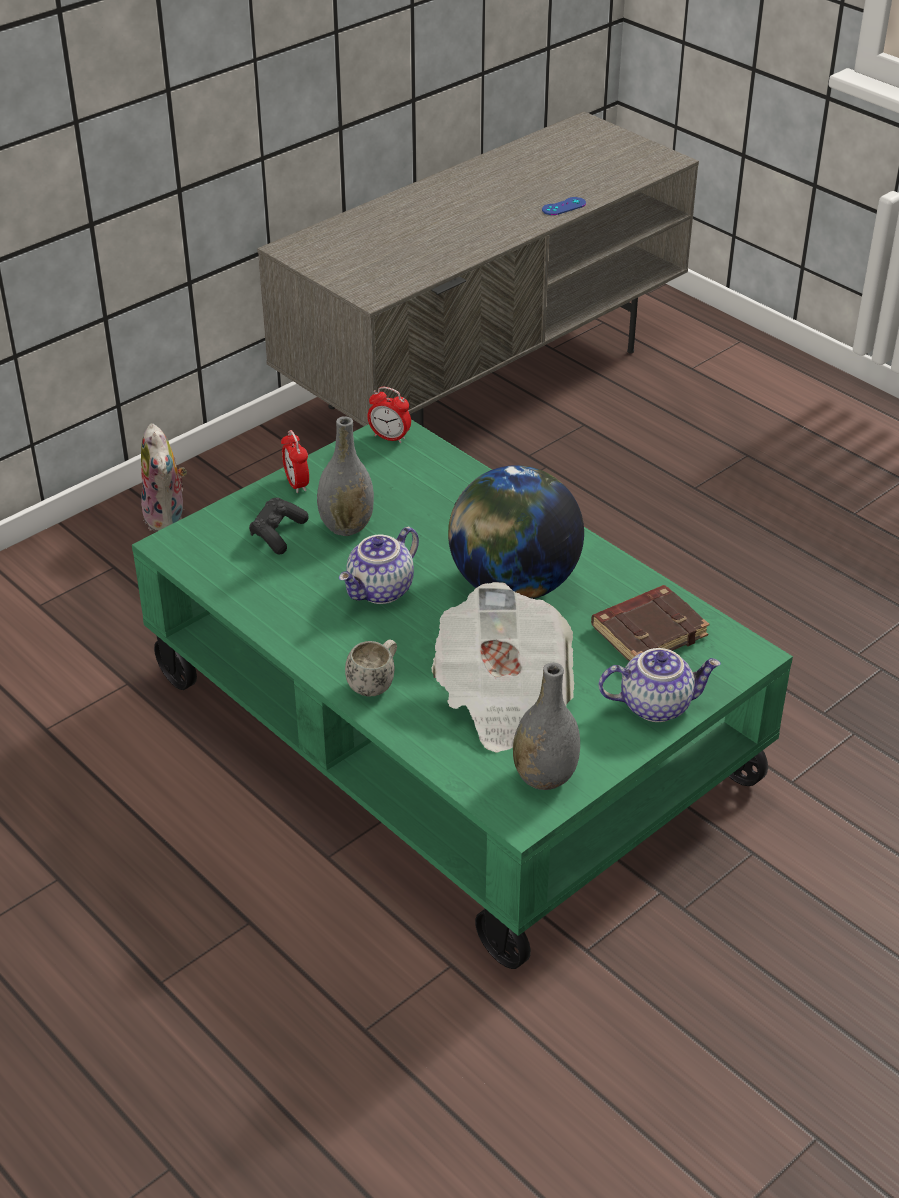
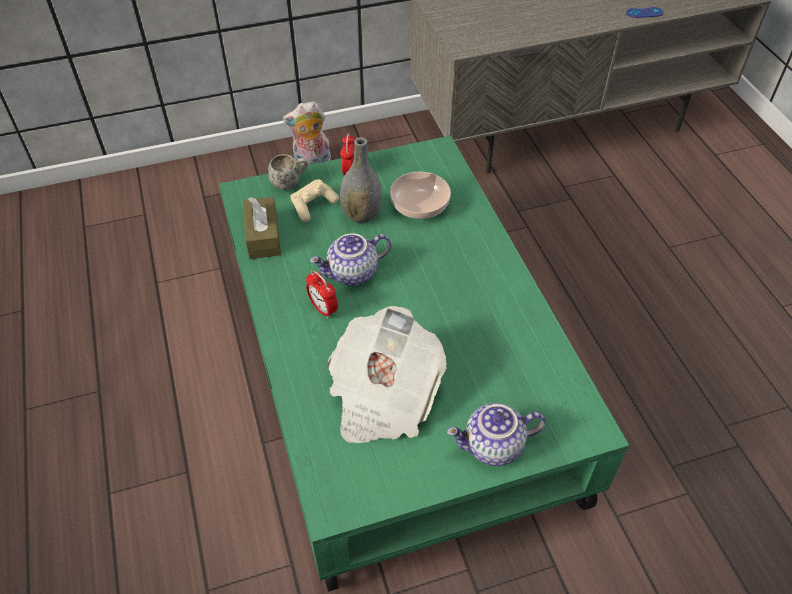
camera: 25 degrees right, 10 degrees up
plush toy [141,423,187,532] -> plush toy turned 75 degrees clockwise [282,101,332,166]
black game controller [249,498,309,555] -> beige game controller [290,179,339,223]
white mug [345,639,397,696] -> white mug moved to [268,154,308,190]
alarm clock [368,387,411,443] -> alarm clock moved to [306,271,338,319]
globe [448,465,584,599] -> none
grey vase [513,662,580,790] -> none
brown book [591,585,710,661] -> none
teapot [599,648,721,722] -> teapot turned 150 degrees clockwise [447,403,546,466]
none -> brown tissue box [243,197,281,259]
none -> bowl [390,172,451,219]

